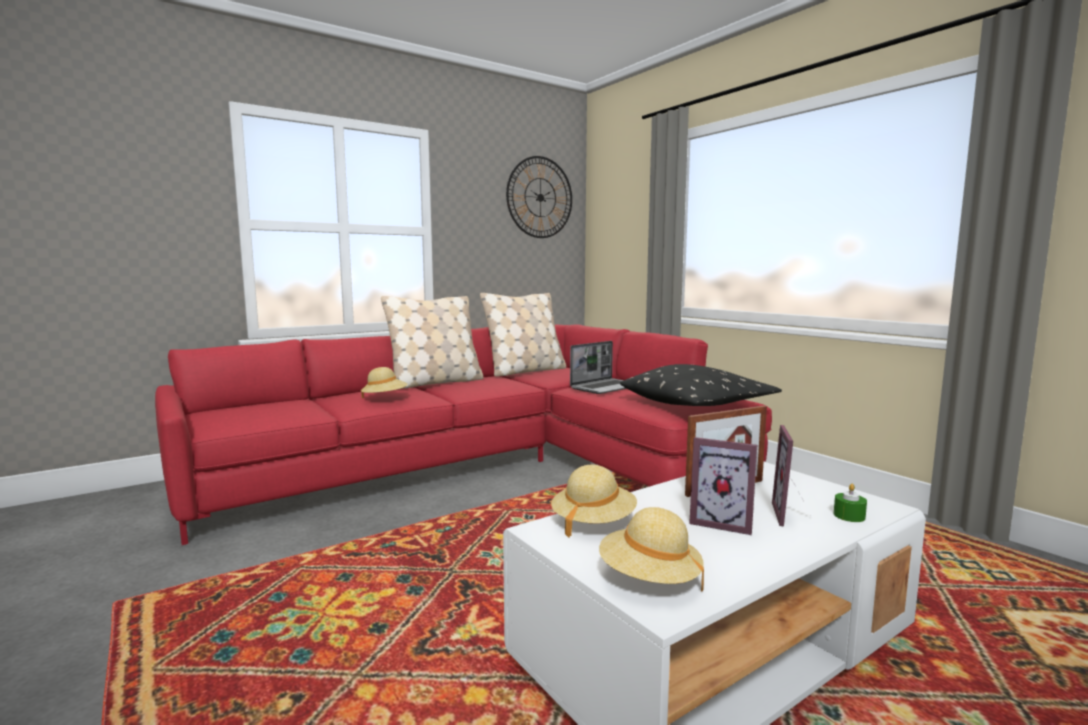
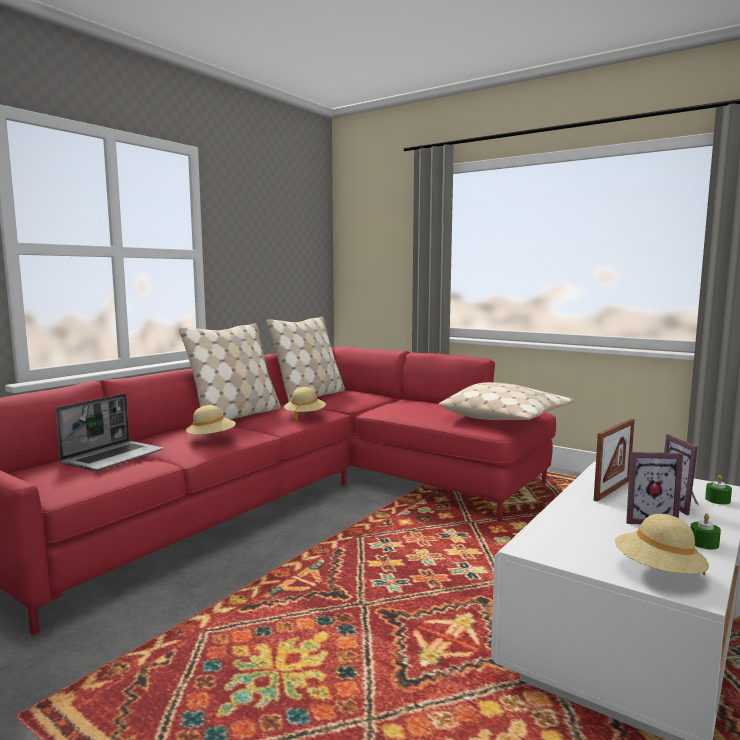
camera: 20 degrees left, 0 degrees up
wall clock [506,156,572,238] -> none
beige hat [551,465,637,538] -> beige hat moved to [284,387,326,421]
laptop [570,341,627,394] -> laptop moved to [56,394,163,471]
black pillow [620,364,782,406] -> beige pillow [439,382,574,420]
none -> green candle [690,513,721,550]

